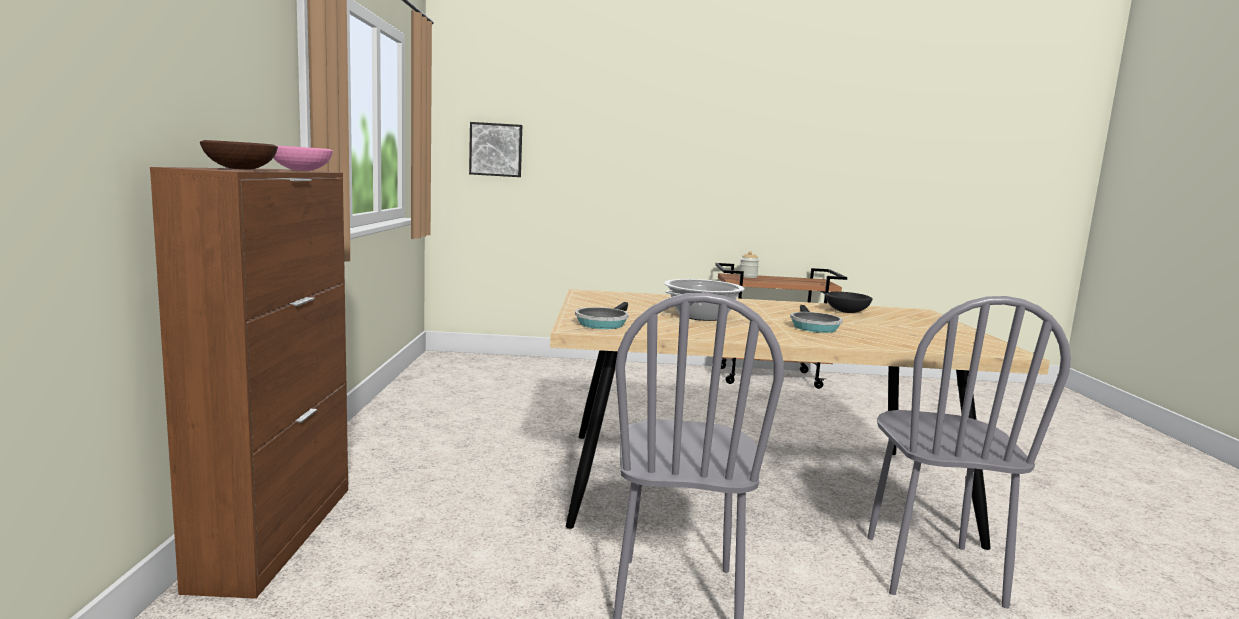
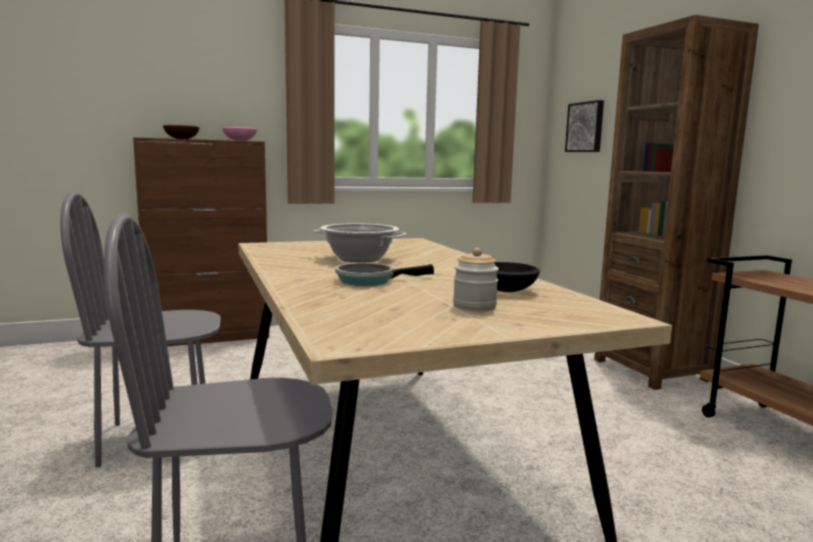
camera: 70 degrees right, 0 degrees up
frying pan [575,302,629,329] -> none
jar [739,251,759,278] -> jar moved to [453,248,499,311]
none -> brown bookcase [594,15,759,390]

